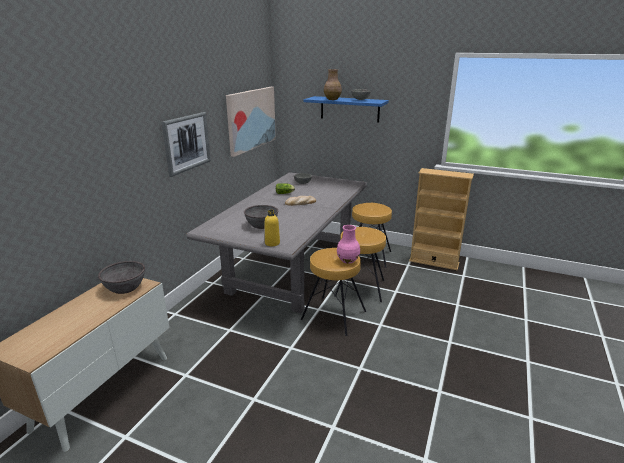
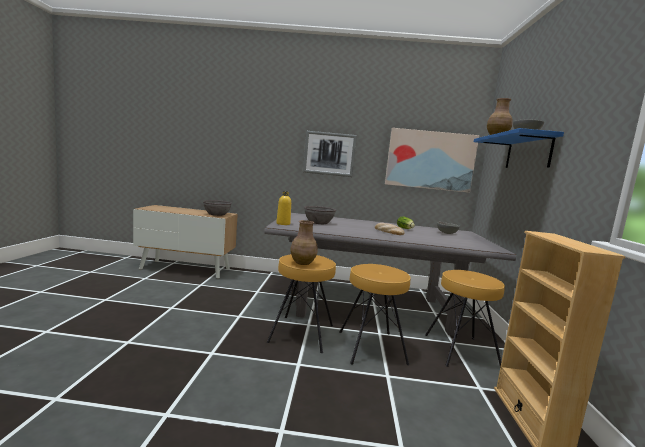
camera: 70 degrees right, 15 degrees down
pink vase [337,225,360,264] -> brown vase [290,220,318,265]

